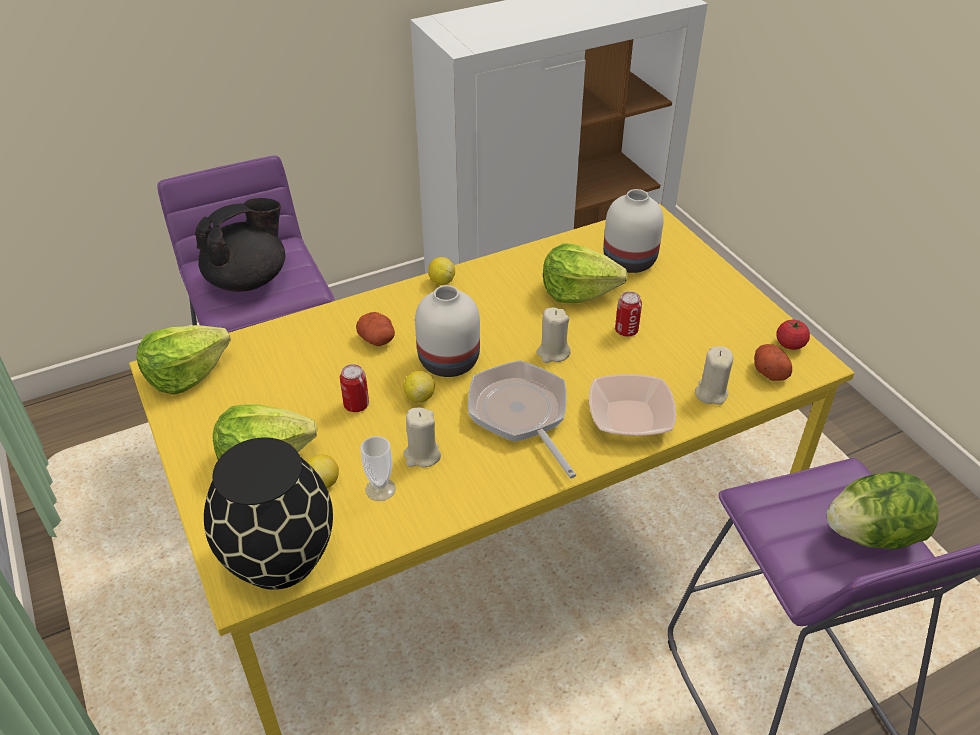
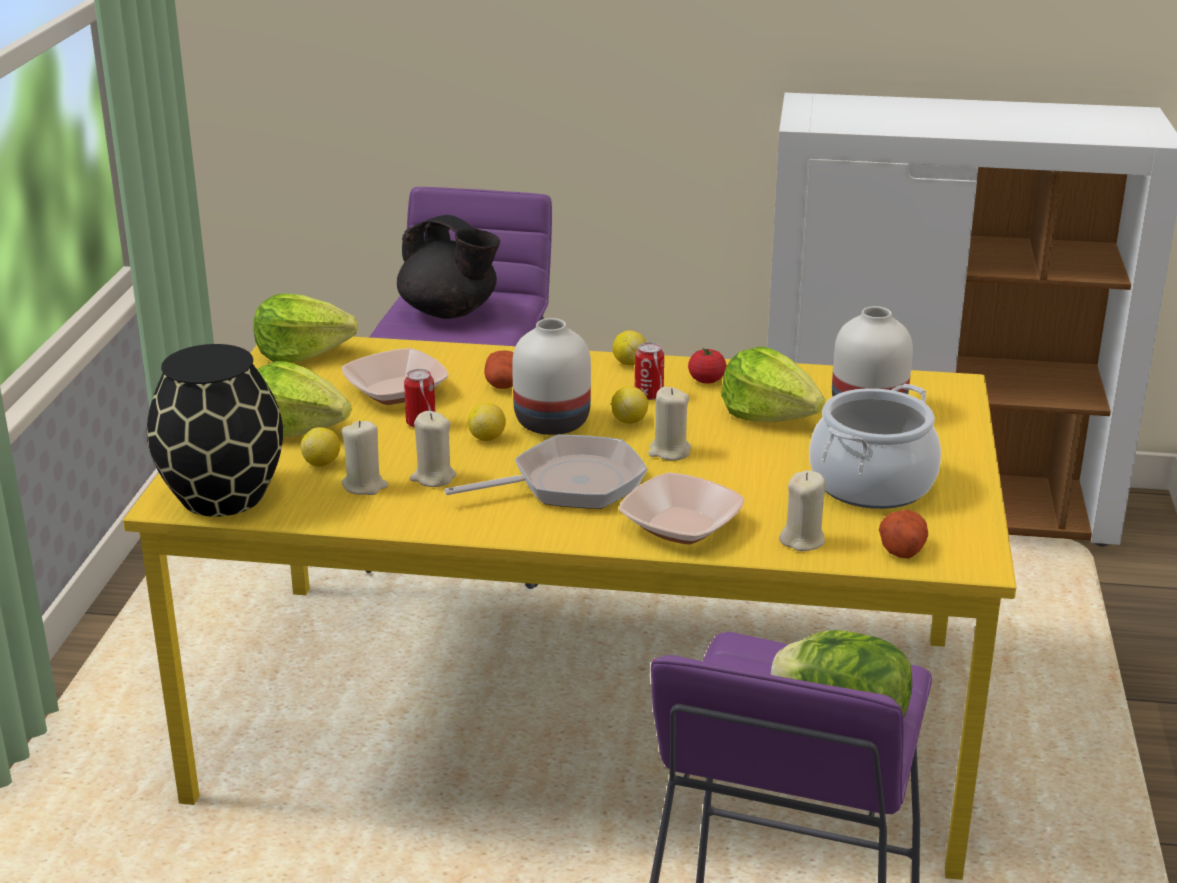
camera: 35 degrees right, 15 degrees down
black teapot [195,198,285,292] -> black teapot turned 45 degrees clockwise [397,215,500,319]
cup [361,436,396,501] -> beige candle [342,421,388,495]
frying pan [468,360,576,478] -> frying pan turned 60 degrees clockwise [444,435,648,509]
can [615,291,642,337] -> can moved to [635,342,664,400]
tomato [776,320,810,350] -> tomato moved to [688,347,726,384]
none -> bowl [342,348,449,405]
none -> lemon [611,386,648,424]
none -> cooking pot [809,384,941,509]

